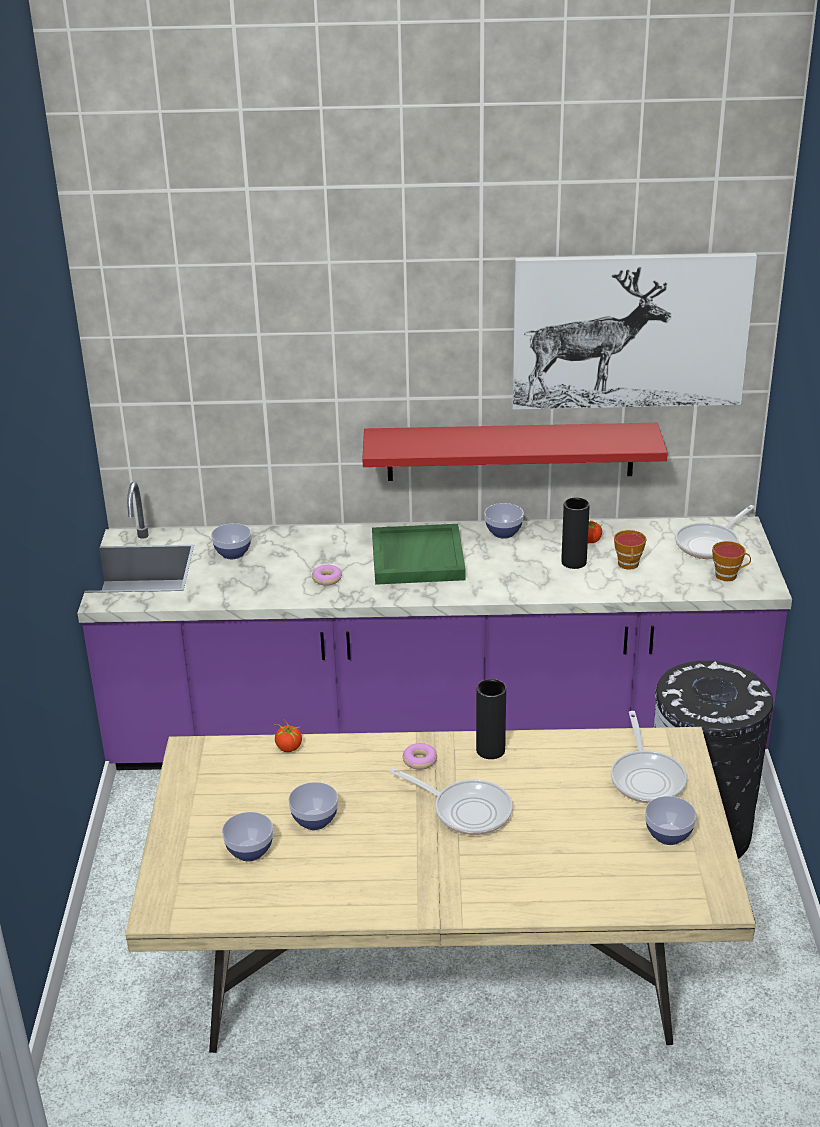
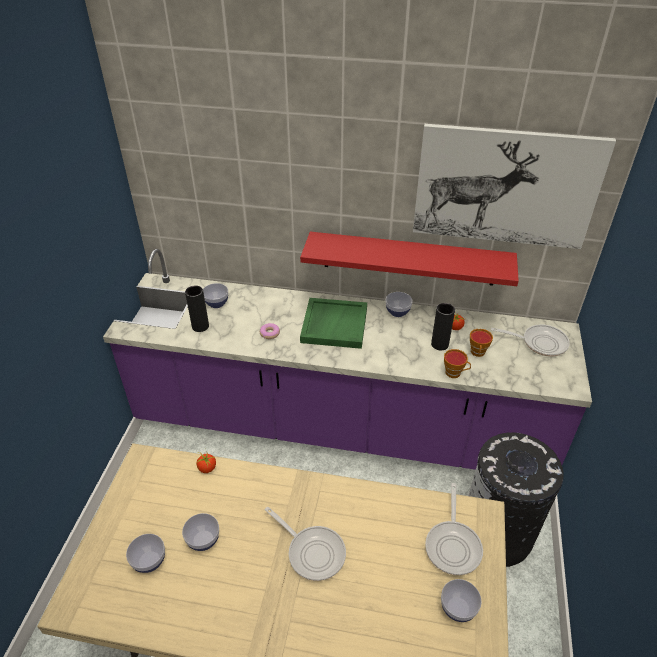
camera: 10 degrees right, 10 degrees up
donut [403,743,437,770] -> none
black vase [476,679,506,759] -> black vase moved to [185,285,209,332]
frying pan [675,505,755,559] -> frying pan turned 135 degrees counterclockwise [491,324,570,357]
cup [712,541,751,581] -> cup moved to [444,349,471,378]

